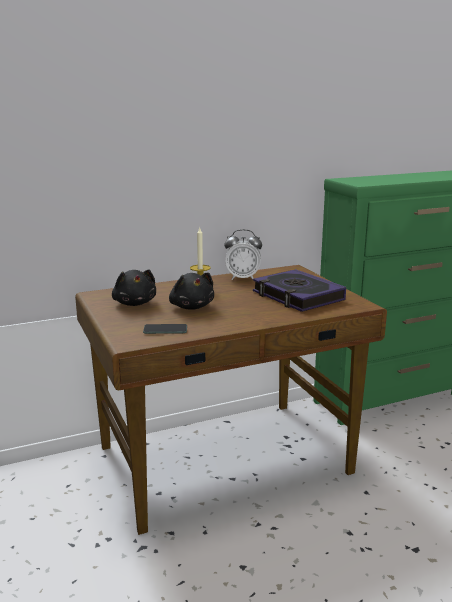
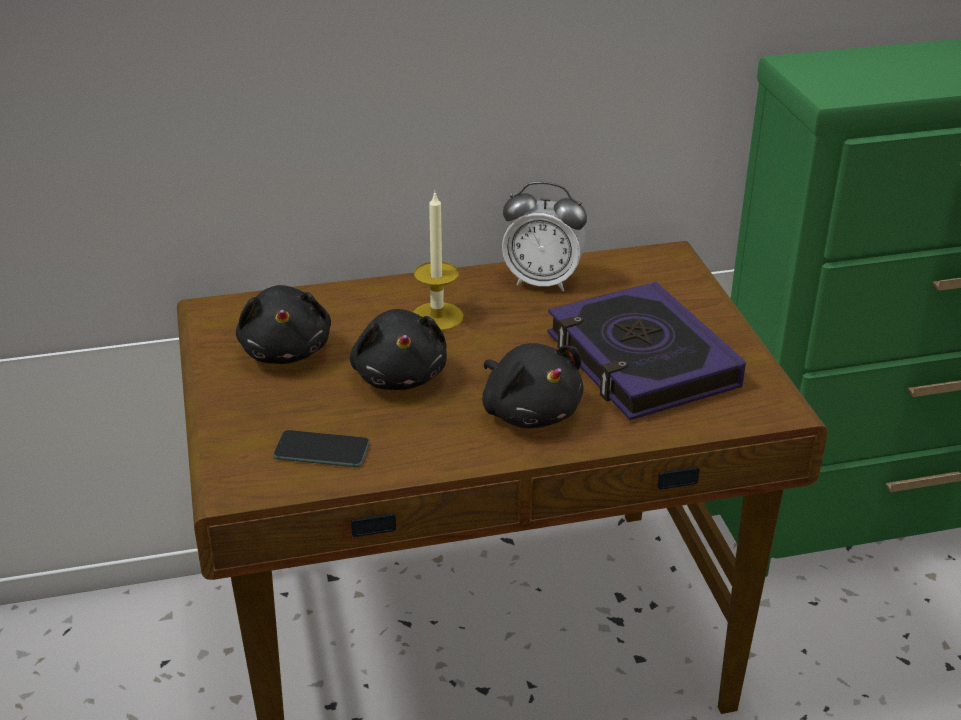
camera: 10 degrees right, 15 degrees up
none -> black plush toy [482,343,584,428]

